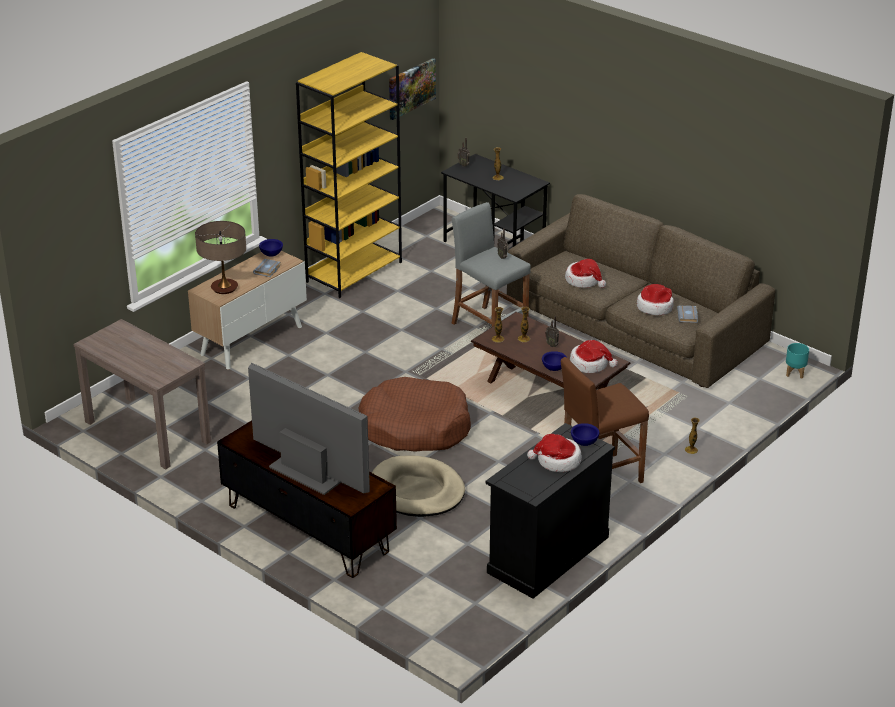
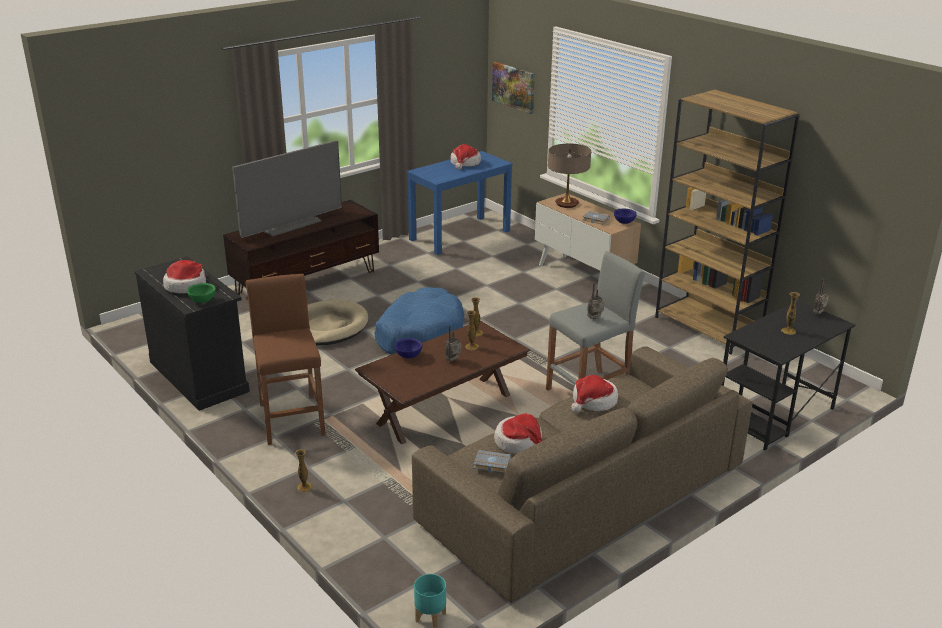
camera: 100 degrees right, 5 degrees down
brown console table [74,319,211,469] -> blue console table [407,151,513,255]
yellow bookcase [296,52,402,298] -> brown bookcase [655,90,800,355]
brown dog bed [358,377,471,452] -> blue dog bed [374,287,465,355]
picture [389,58,436,120] -> picture moved to [492,62,535,114]
hat [570,340,618,373] -> hat moved to [451,144,481,170]
blue bowl [571,423,600,446] -> green bowl [187,283,216,303]

